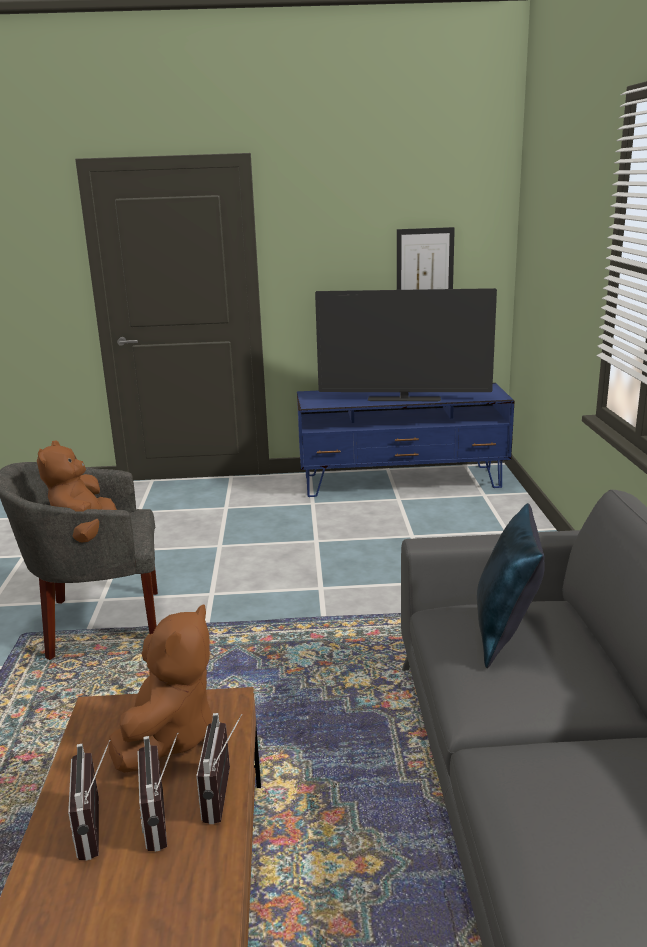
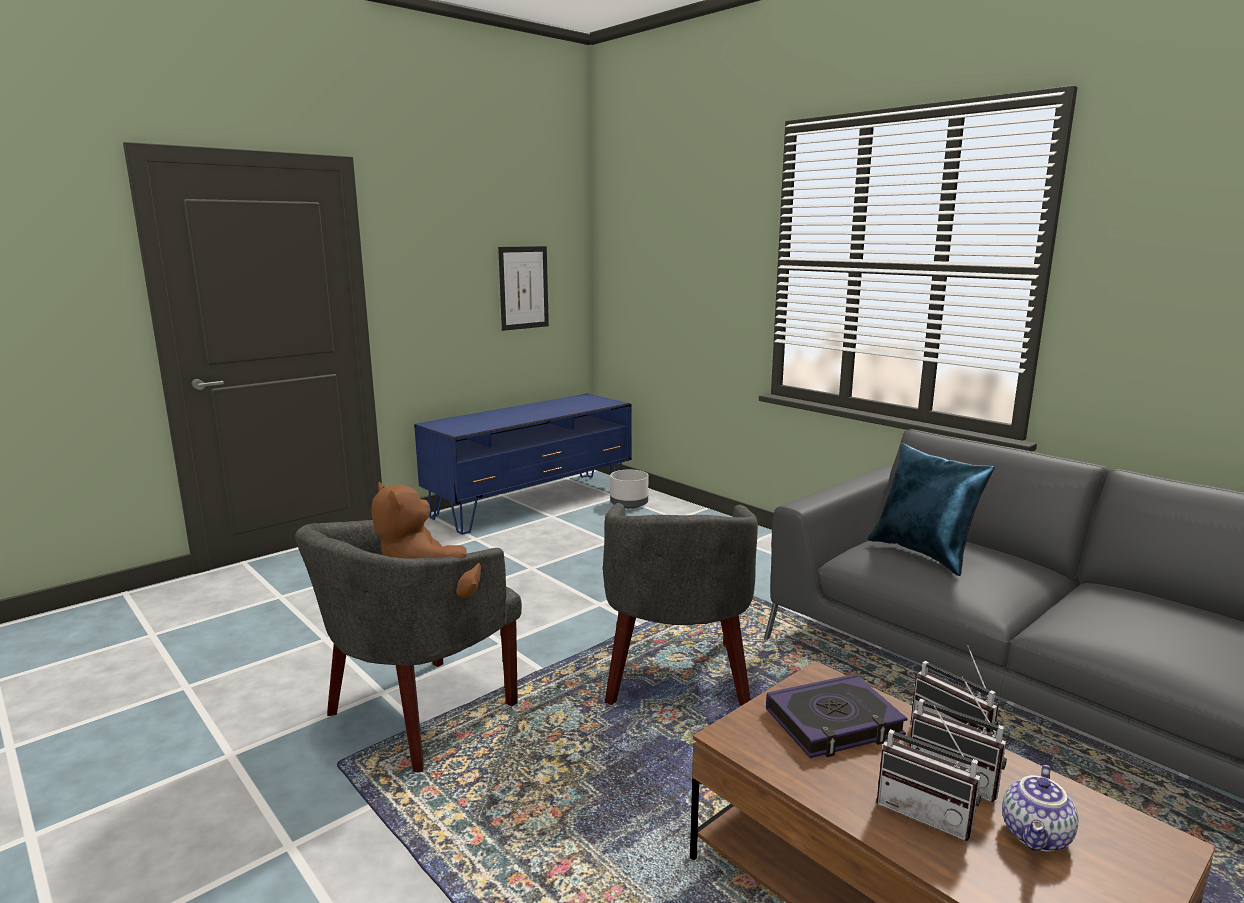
camera: 40 degrees left, 5 degrees down
brown plush toy [109,604,211,773] -> book [766,674,908,758]
television [315,288,497,401] -> none
none -> grey armchair [603,503,758,706]
none -> grey planter [610,470,648,509]
none -> teapot [1002,765,1079,851]

